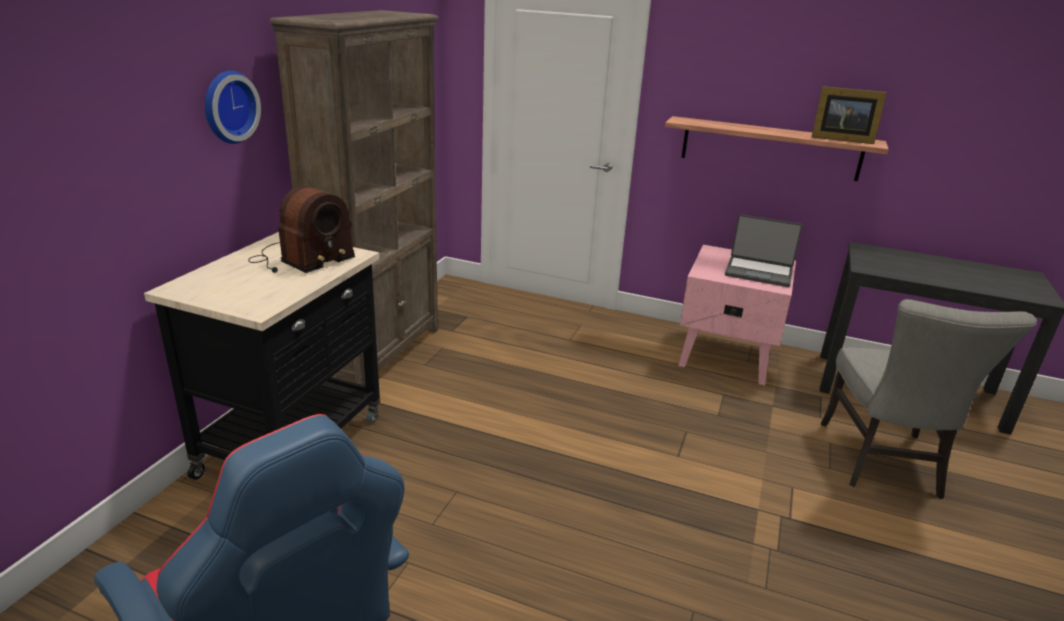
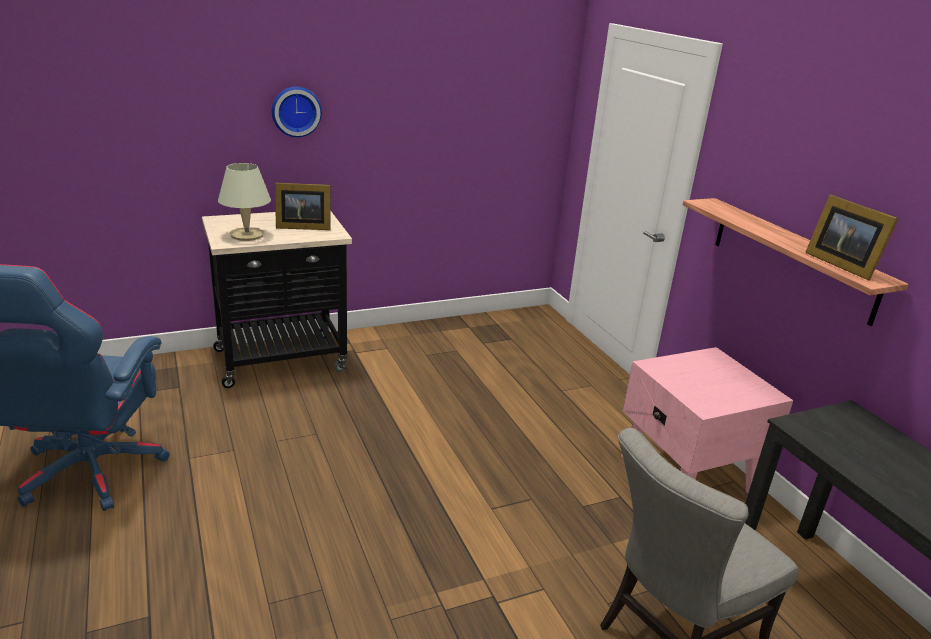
camera: 45 degrees right, 0 degrees up
radio [248,186,355,273] -> picture frame [275,183,331,230]
brown bookcase [270,10,439,385] -> none
laptop [725,214,803,287] -> none
none -> beige table lamp [218,163,271,241]

